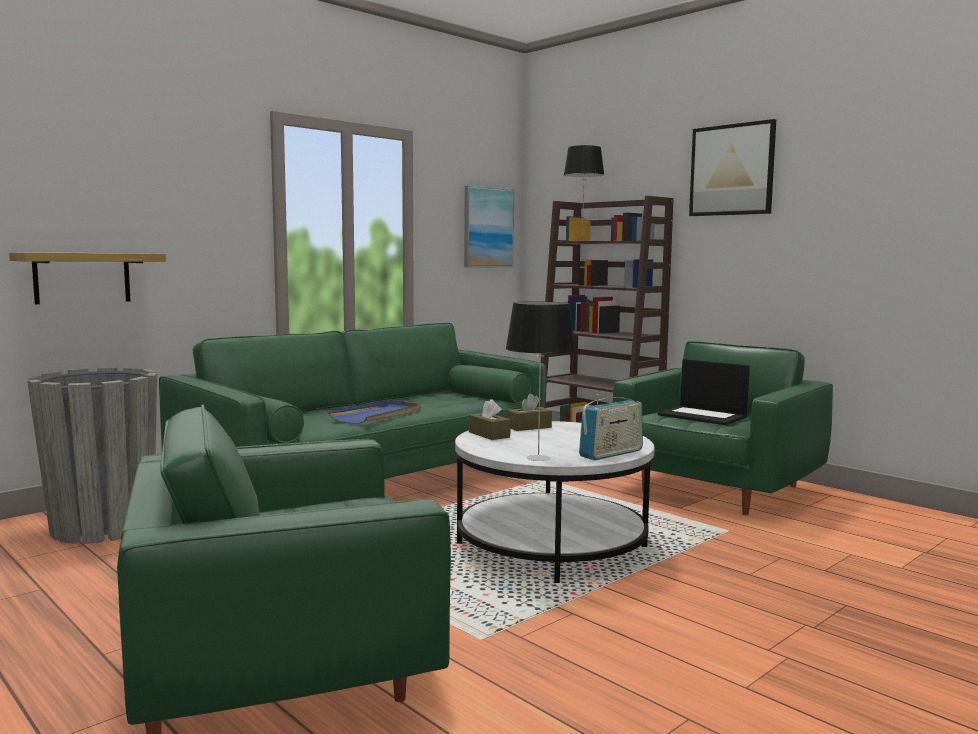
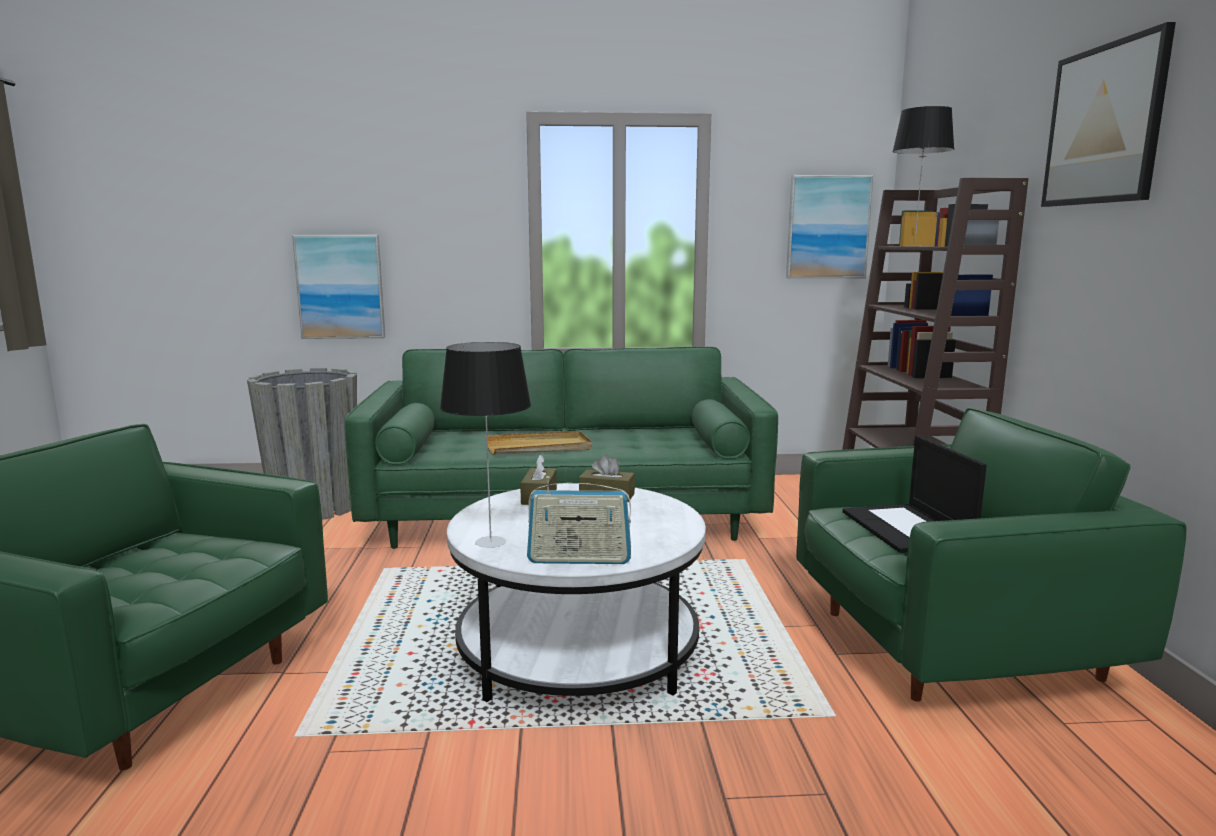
camera: 40 degrees right, 5 degrees up
shelf [9,252,166,304] -> picture [292,235,385,339]
blue tray [327,400,421,424] -> beige tray [488,431,592,455]

